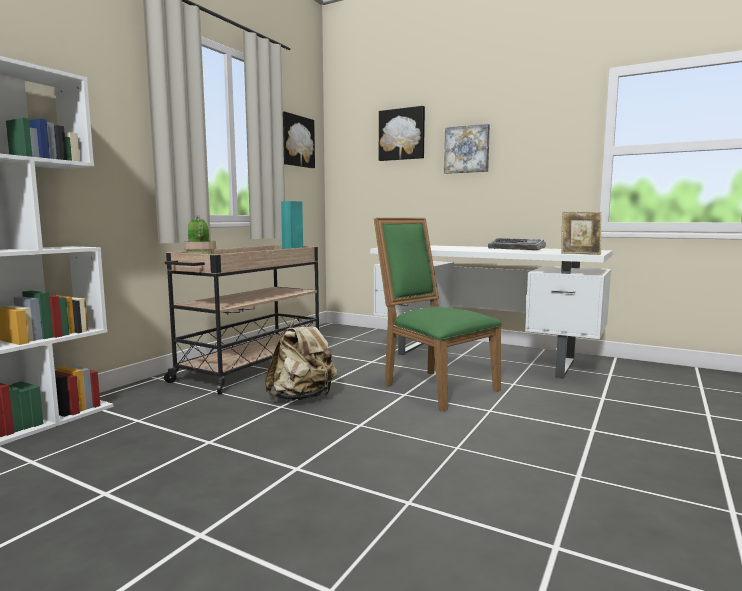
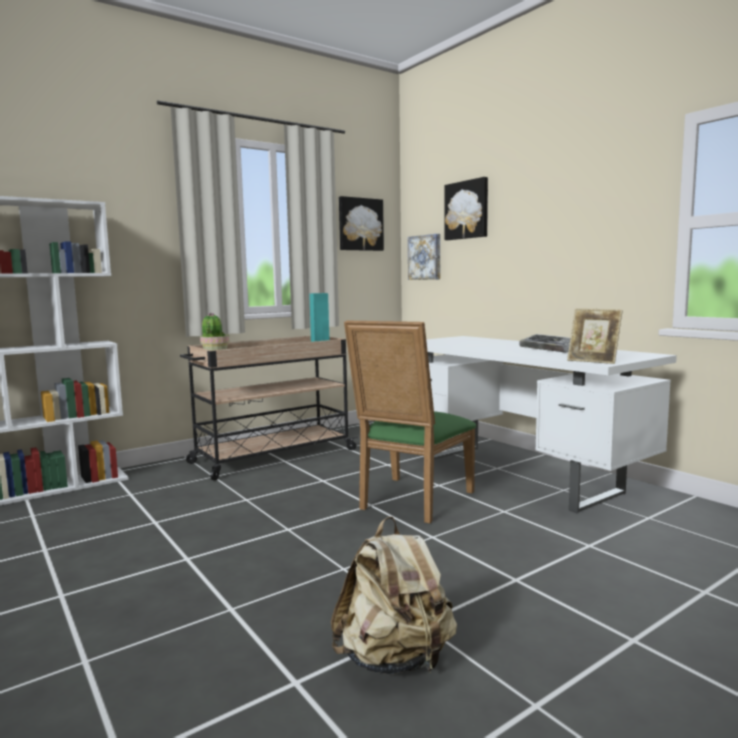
camera: 25 degrees right, 0 degrees up
beige backpack [264,317,337,401] -> beige backpack moved to [331,516,457,674]
green chair [374,218,502,412] -> green chair turned 135 degrees counterclockwise [344,320,476,523]
picture [444,124,490,174] -> picture moved to [408,234,440,280]

